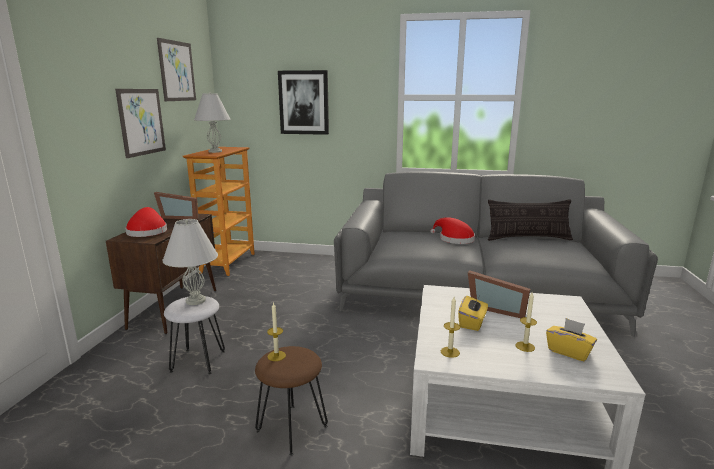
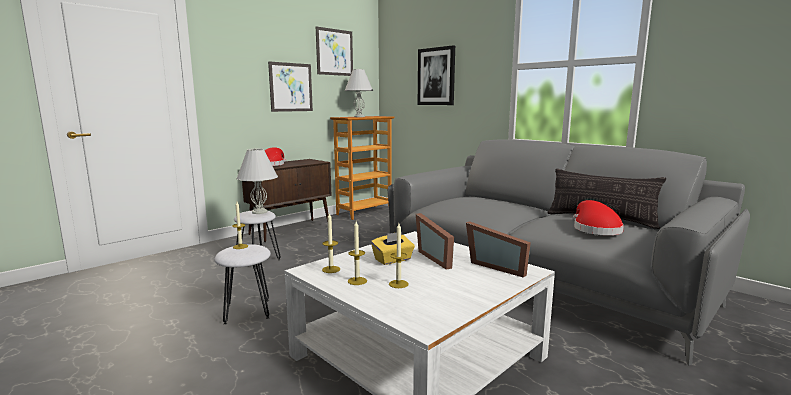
camera: 35 degrees right, 5 degrees down
picture frame [154,192,198,220] -> picture frame moved to [466,221,531,278]
brown stool [255,346,328,455] -> white stool [214,244,271,325]
red hat [430,217,475,244] -> red hat moved to [573,200,624,235]
yellow tissue box [546,318,597,361] -> none
none -> candle [348,221,367,285]

